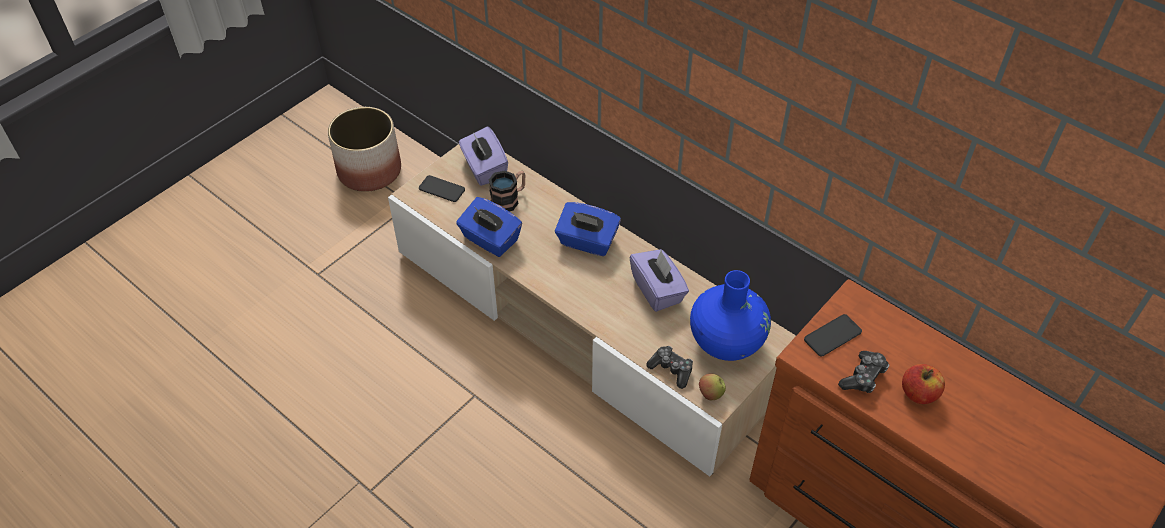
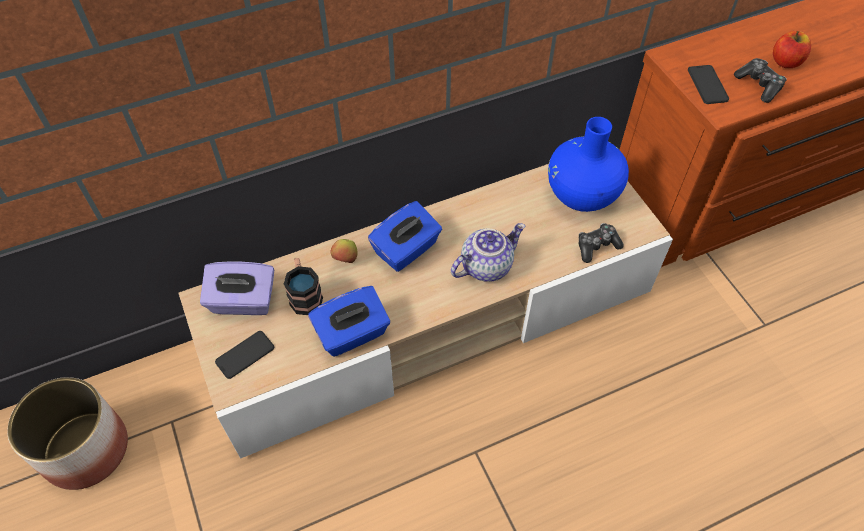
camera: 65 degrees left, 5 degrees up
purple tissue box [629,249,689,312] -> none
apple [699,373,726,400] -> apple moved to [330,239,358,263]
none -> teapot [451,223,525,282]

